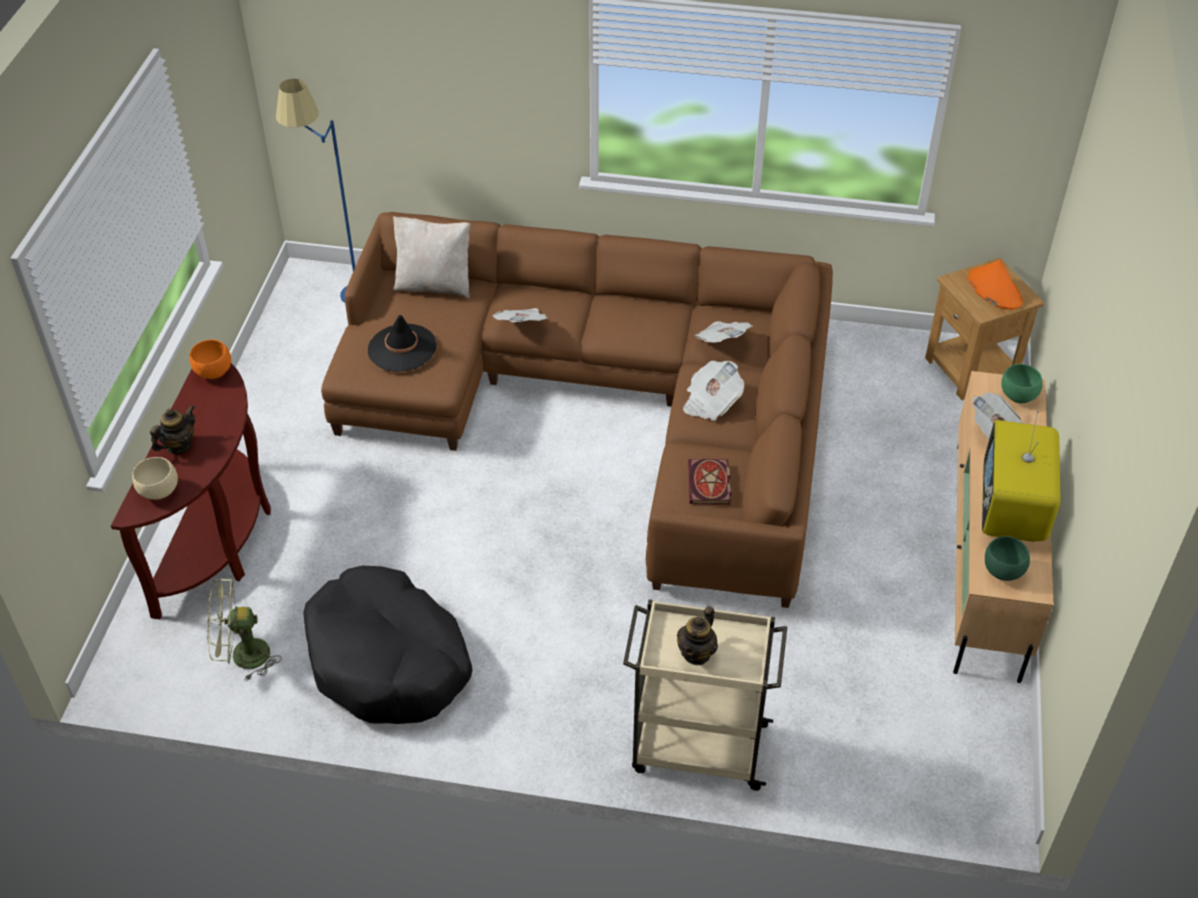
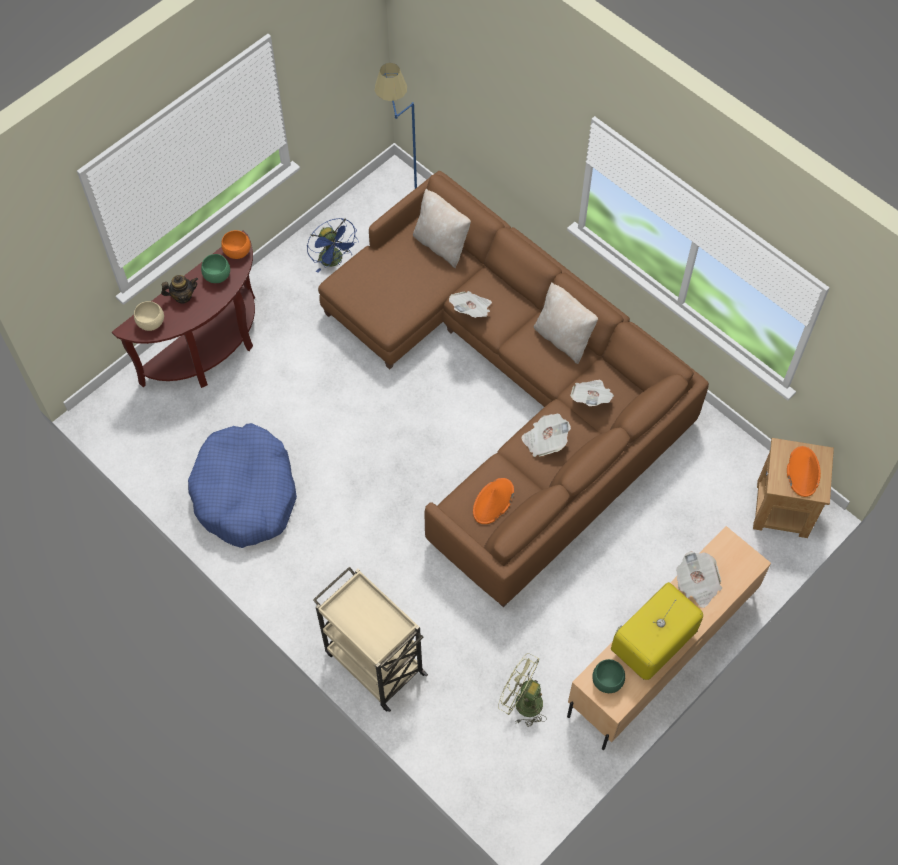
camera: 35 degrees right, 15 degrees up
green fan [207,577,282,681] -> green fan moved to [498,653,547,727]
black dog bed [303,566,472,724] -> blue dog bed [188,423,297,548]
black hat [368,315,436,372] -> none
teapot [677,606,718,665] -> none
book [688,459,731,505] -> orange hat [473,478,514,524]
green bowl [1001,364,1043,403] -> green bowl moved to [201,254,230,283]
none -> blue fan [307,218,359,273]
none -> beige pillow [533,282,598,364]

